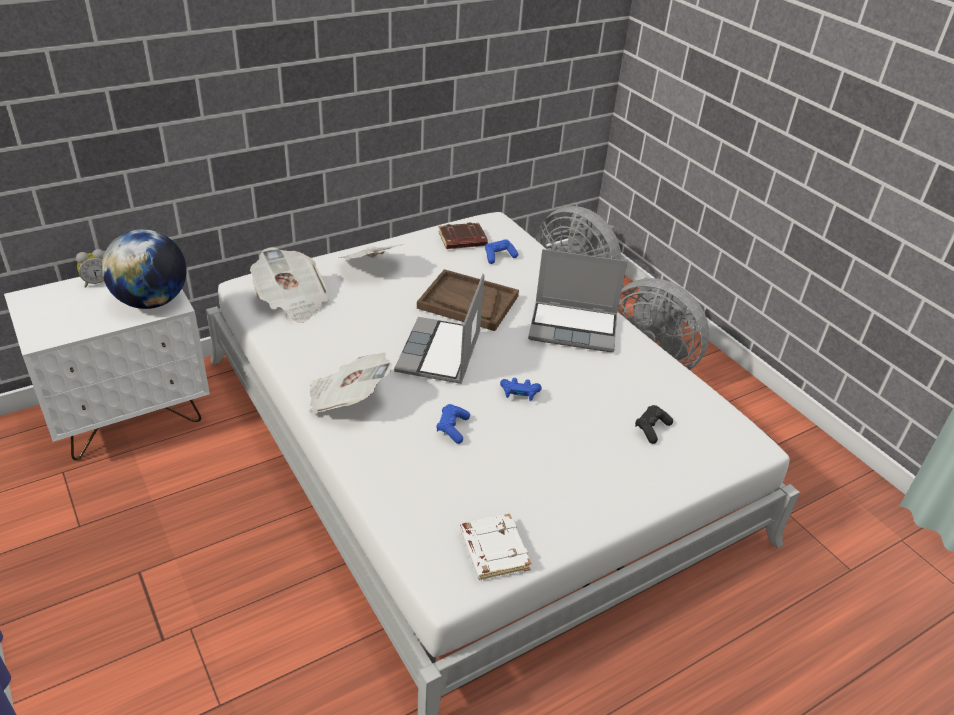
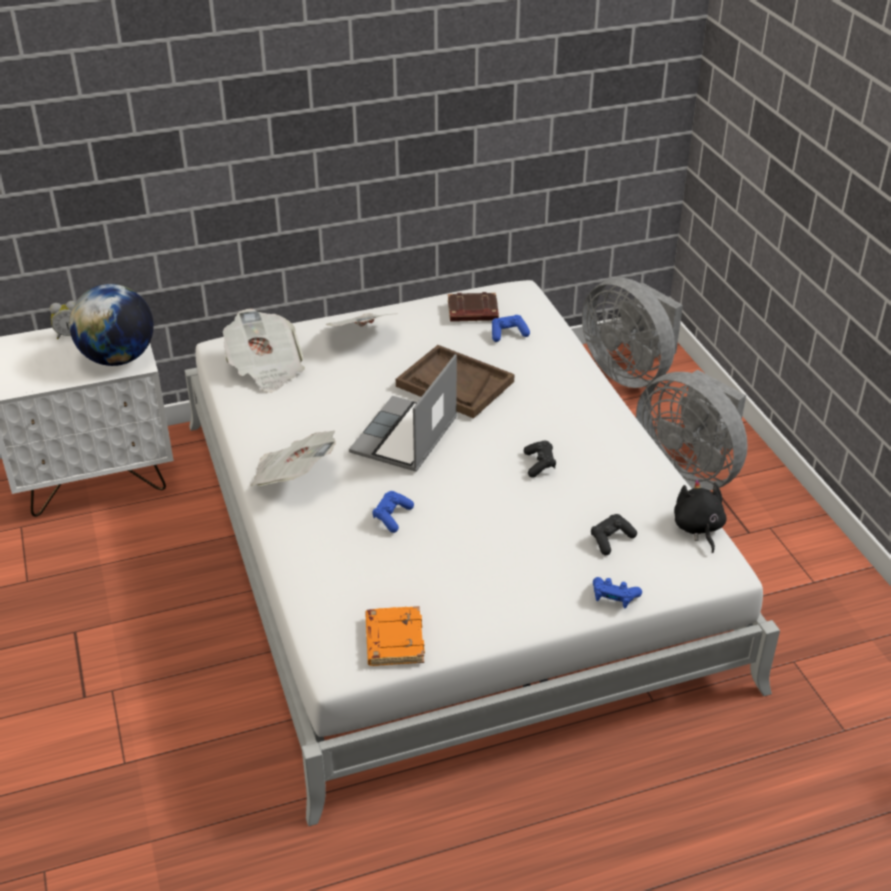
camera: 15 degrees right, 0 degrees up
white book [460,514,531,581] -> orange book [365,606,425,666]
blue game controller [500,378,542,401] -> blue game controller moved to [593,577,642,608]
laptop [528,249,628,352] -> none
none -> black game controller [524,441,556,478]
none -> black plush toy [674,479,727,553]

